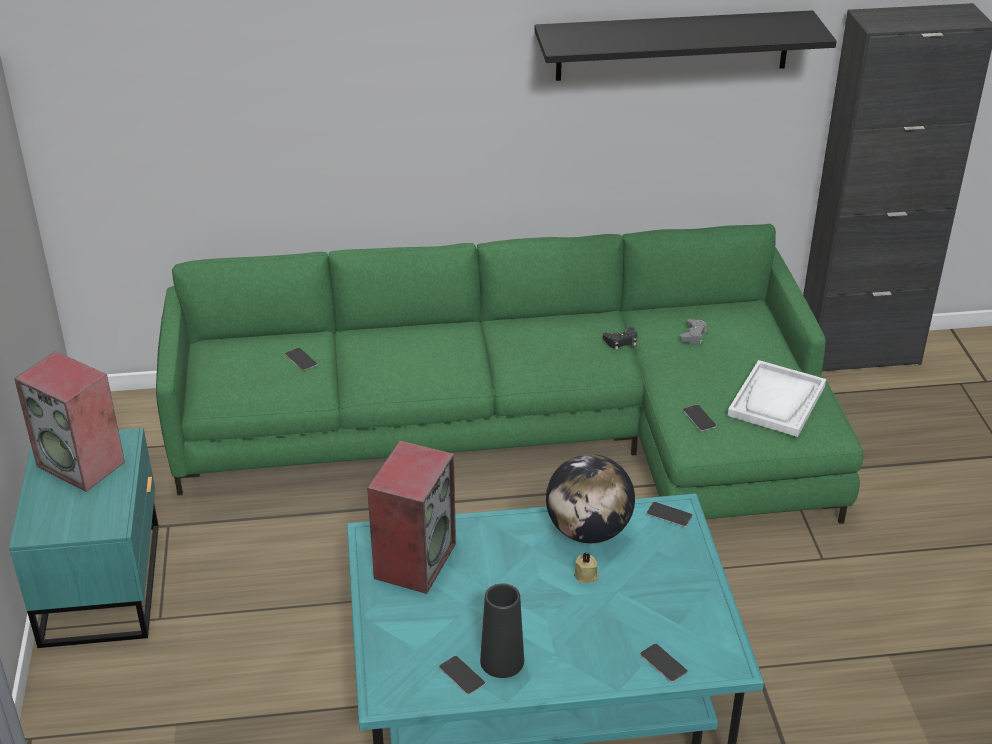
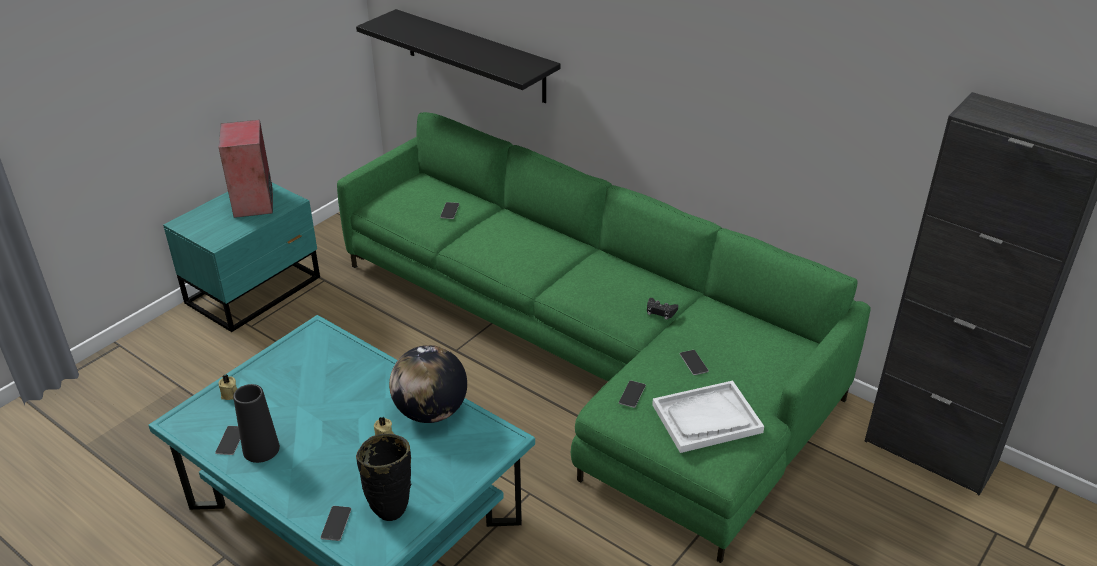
camera: 45 degrees right, 0 degrees up
speaker [367,441,456,594] -> none
black shelf [534,10,837,81] -> black shelf moved to [356,9,561,103]
phone [646,502,693,527] -> phone moved to [680,350,709,375]
grey game controller [680,319,707,344] -> none
none -> beige candle [219,374,238,400]
none -> black vase [356,433,412,521]

